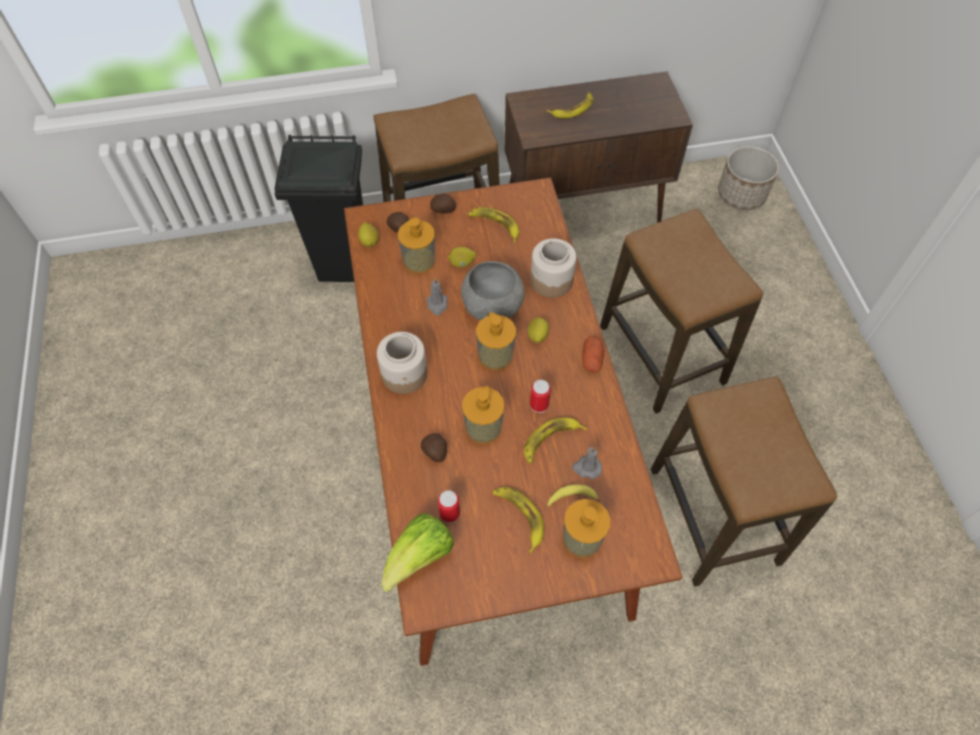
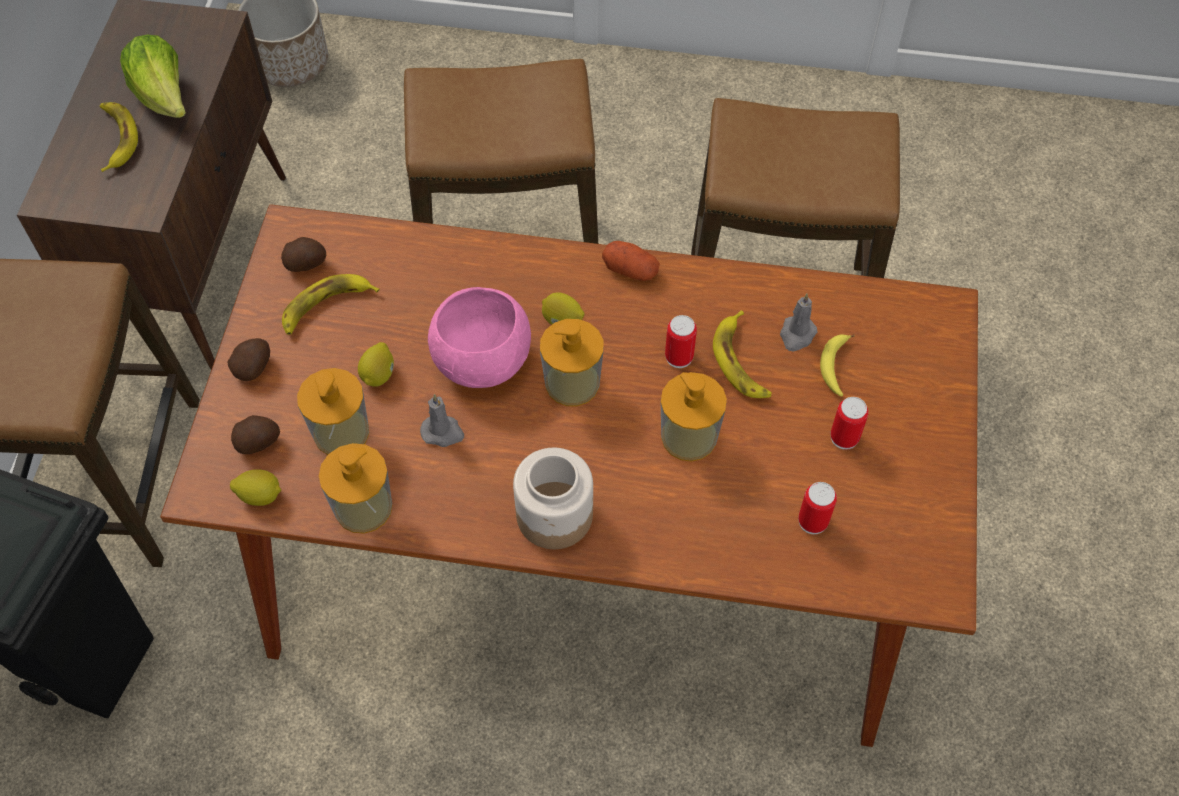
camera: 70 degrees left, 0 degrees up
lettuce [381,513,454,592] -> lettuce moved to [120,35,186,118]
potato [420,433,447,462] -> potato moved to [281,237,327,272]
grey bowl [461,261,524,320] -> pink bowl [428,287,531,388]
banana [493,487,544,554] -> can [830,397,869,450]
jar [530,238,576,298] -> none
soap dispenser [563,499,611,557] -> soap dispenser moved to [319,443,392,534]

